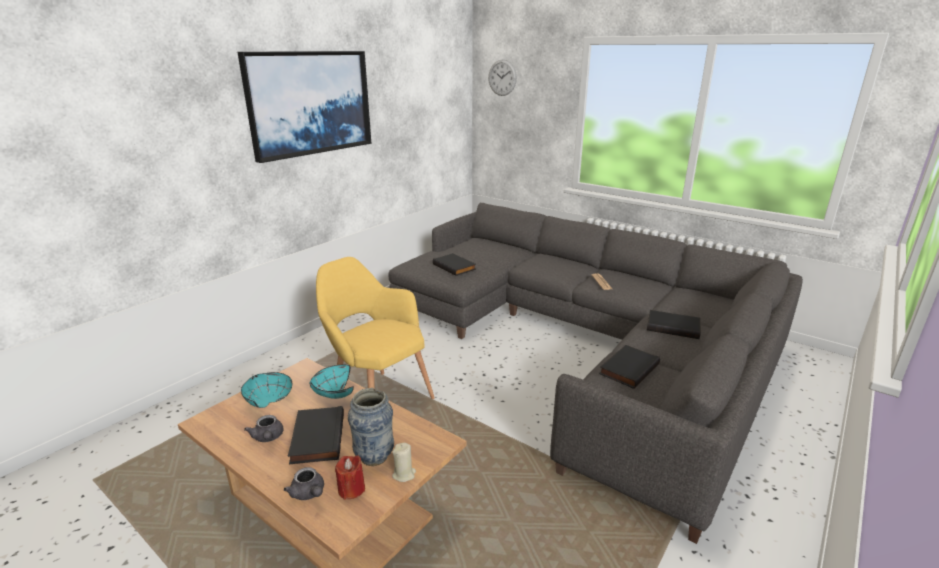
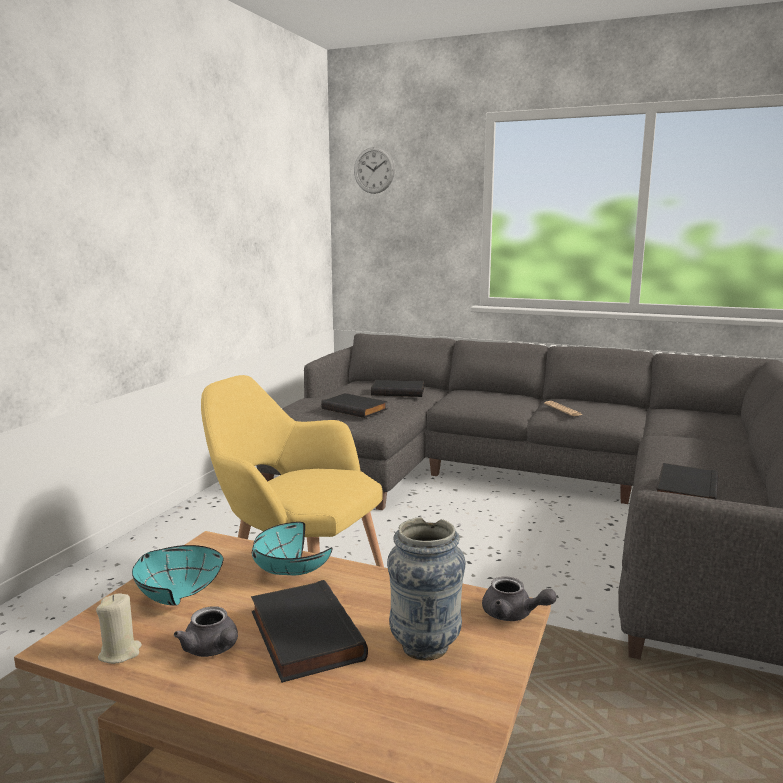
camera: 15 degrees left, 10 degrees down
picture [238,51,371,163] -> none
grey teapot [284,467,324,500] -> grey teapot moved to [482,577,557,621]
red candle [335,455,365,500] -> none
beige candle [392,443,416,482] -> beige candle moved to [96,593,142,664]
black book [647,310,701,339] -> black book moved to [371,380,424,397]

